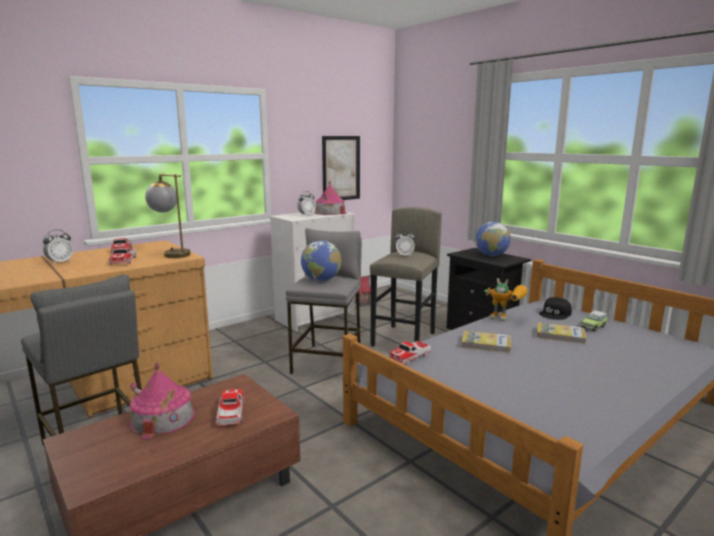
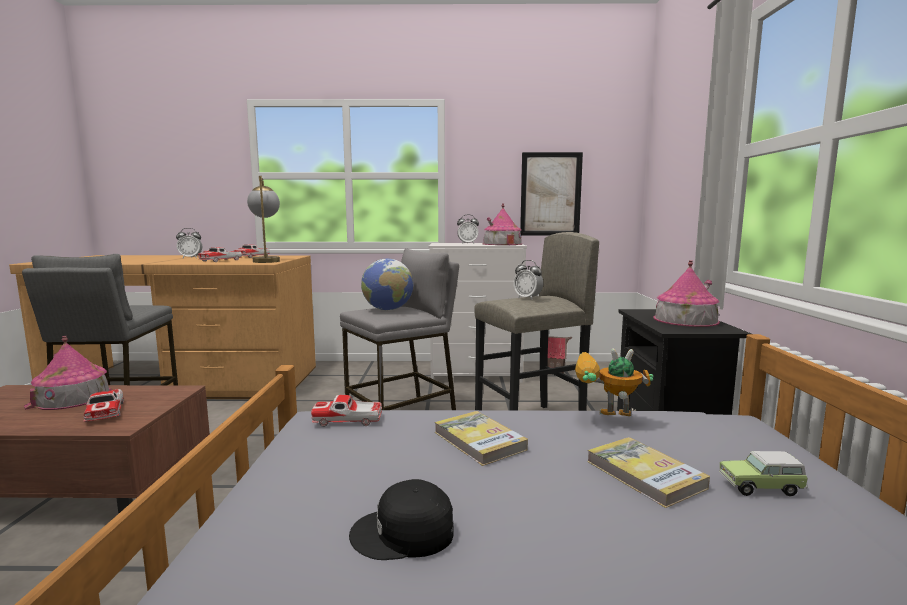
camera: 40 degrees right, 5 degrees down
toy car [216,389,244,426] -> toy car turned 120 degrees clockwise [83,389,124,422]
globe [475,222,511,256] -> toy house [653,260,720,327]
toy robot [484,278,528,321] -> toy robot turned 120 degrees clockwise [575,348,653,416]
black cap [539,297,572,320] -> black cap moved to [349,479,454,560]

